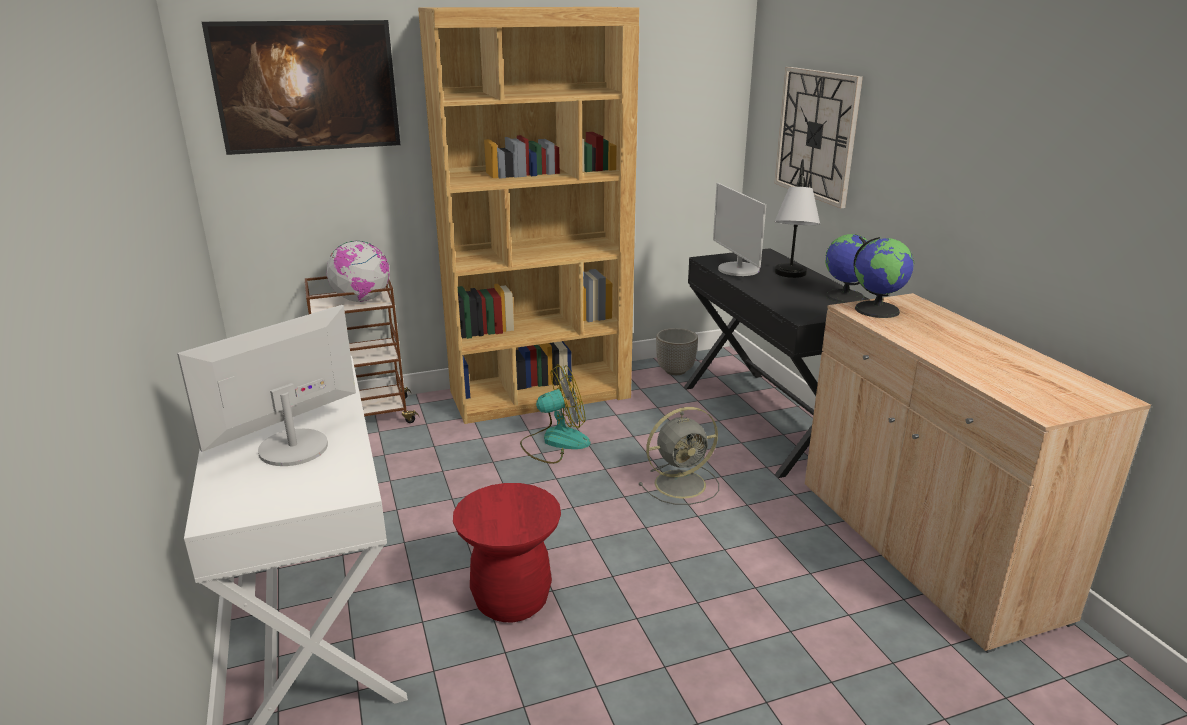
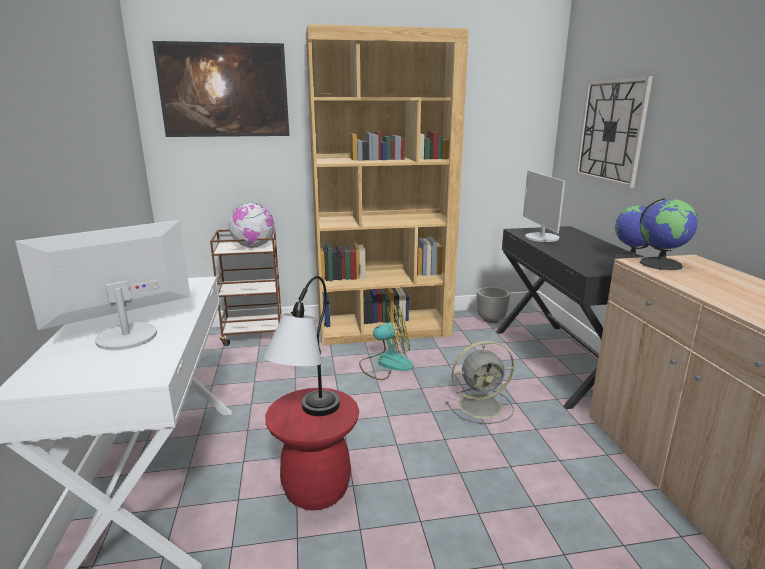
camera: 10 degrees right, 5 degrees down
table lamp [774,159,820,278] -> table lamp moved to [263,276,340,416]

